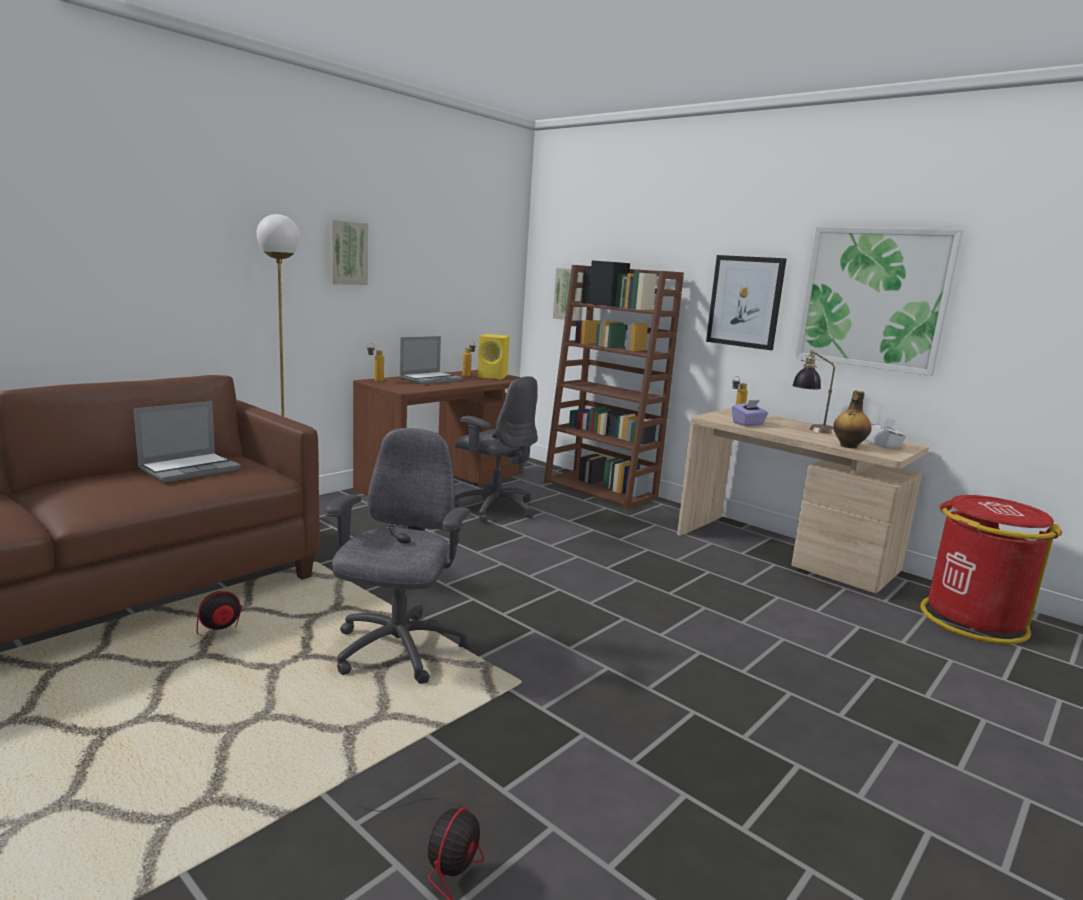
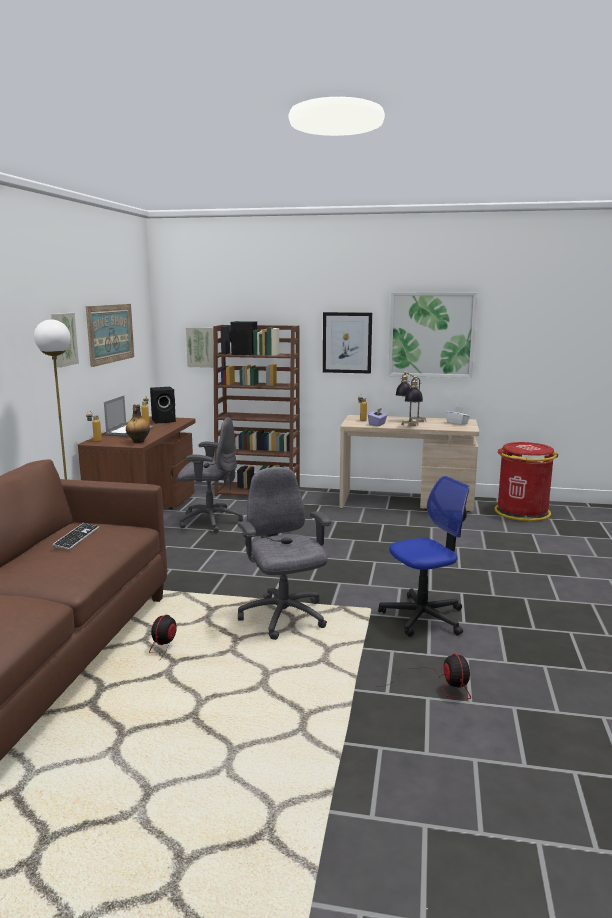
camera: 30 degrees left, 0 degrees up
laptop [134,401,241,482] -> keyboard [52,523,99,550]
yellow speaker [478,334,510,379] -> black speaker [150,387,176,423]
bottle [833,390,872,448] -> bottle moved to [126,405,150,443]
none -> picture [86,304,134,367]
none -> office chair [378,476,469,637]
none -> table lamp [401,376,423,427]

